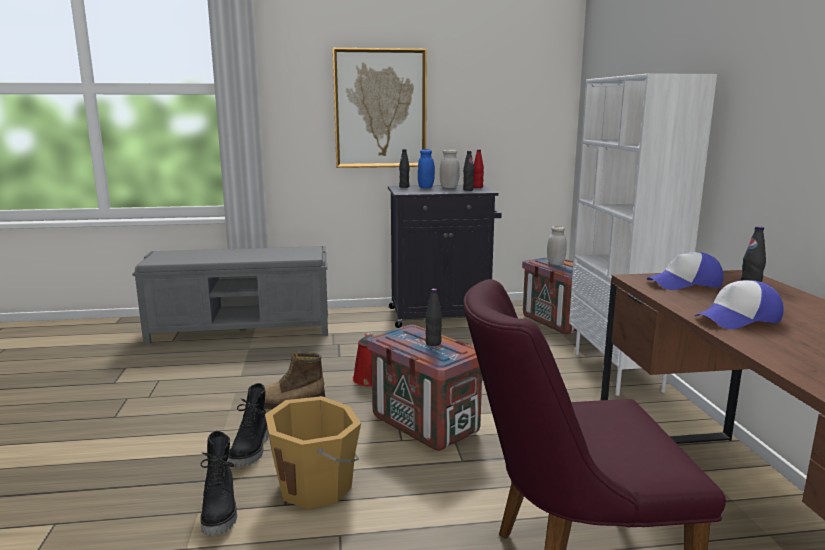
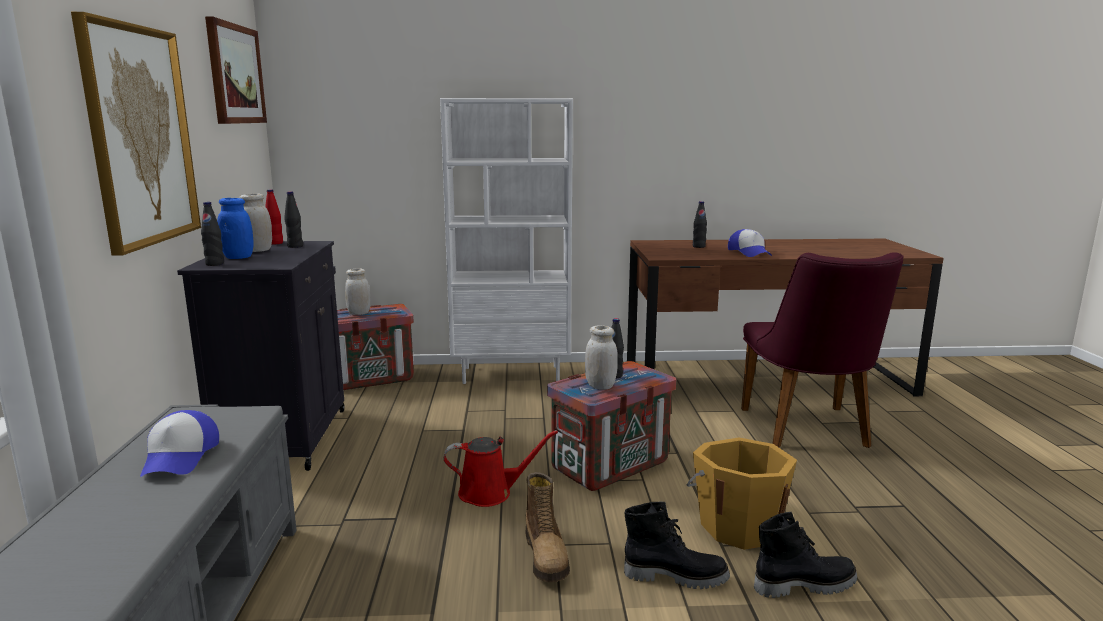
camera: 85 degrees left, 0 degrees up
cap [647,252,724,290] -> cap moved to [140,410,219,477]
none -> picture [205,16,267,124]
none -> white jar [585,325,618,390]

